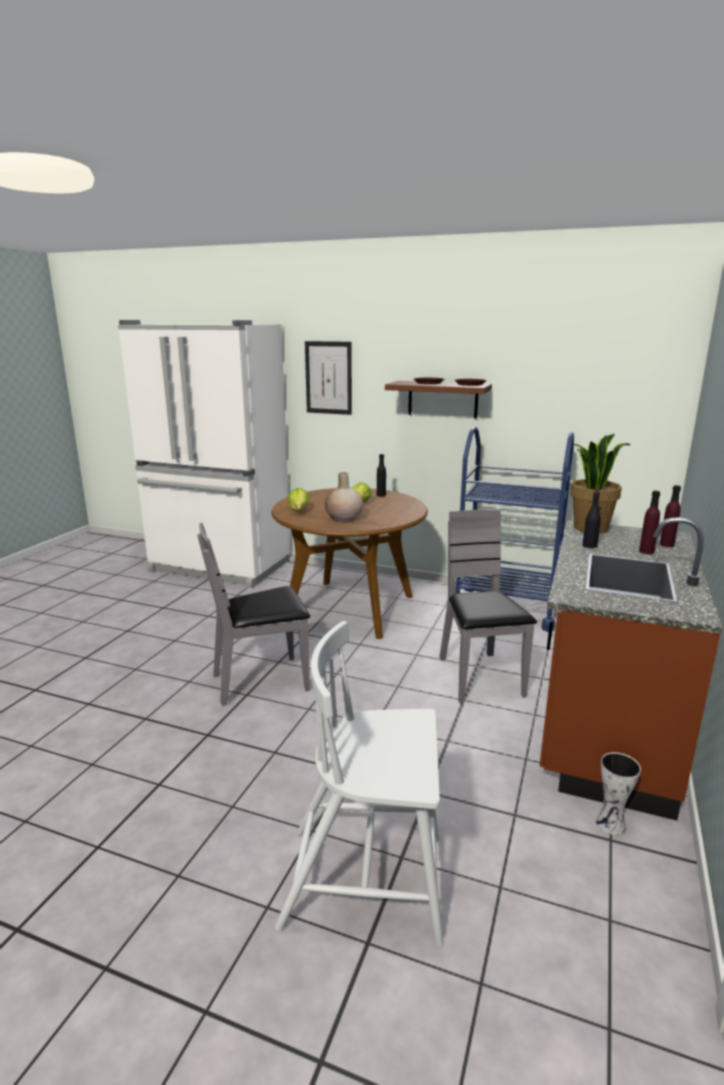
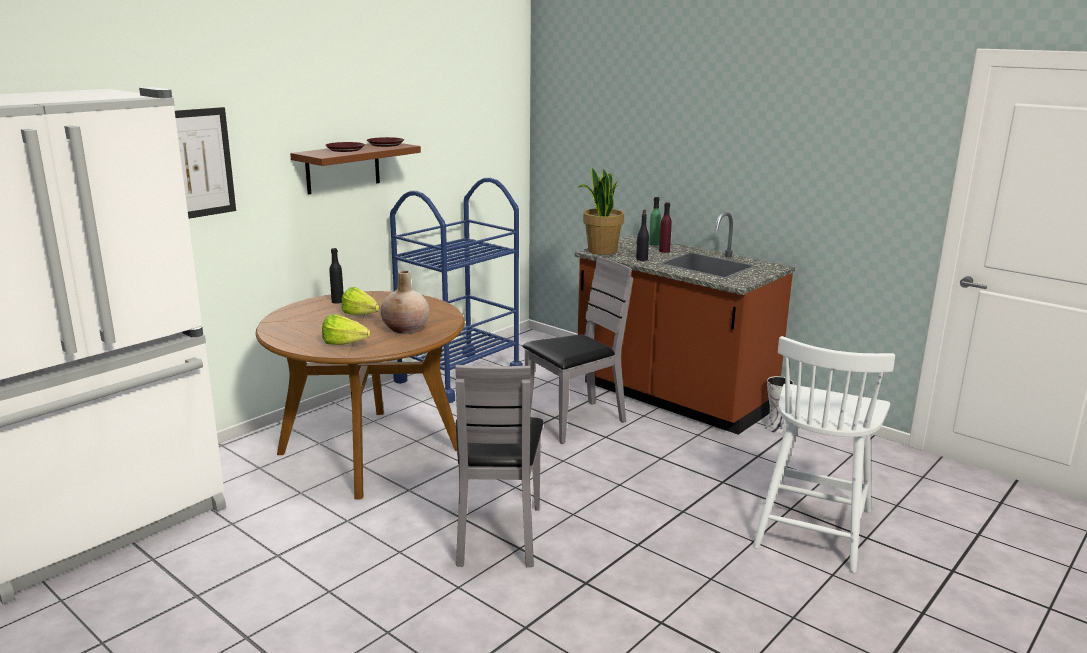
camera: 70 degrees left, 0 degrees up
grey chair [439,509,537,704] -> grey chair turned 135 degrees clockwise [523,257,633,444]
purple bottle [660,485,681,547] -> green bottle [649,197,661,246]

